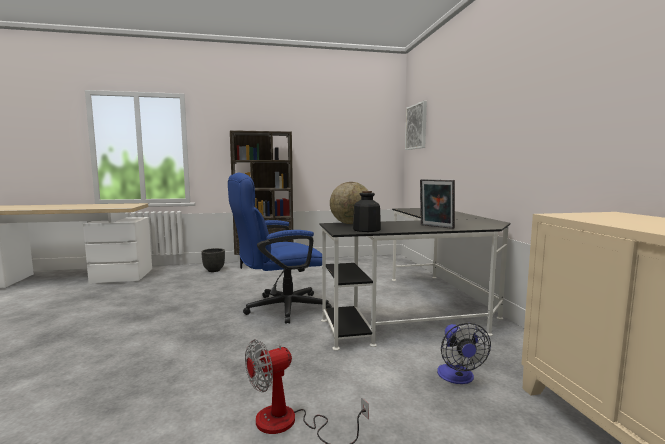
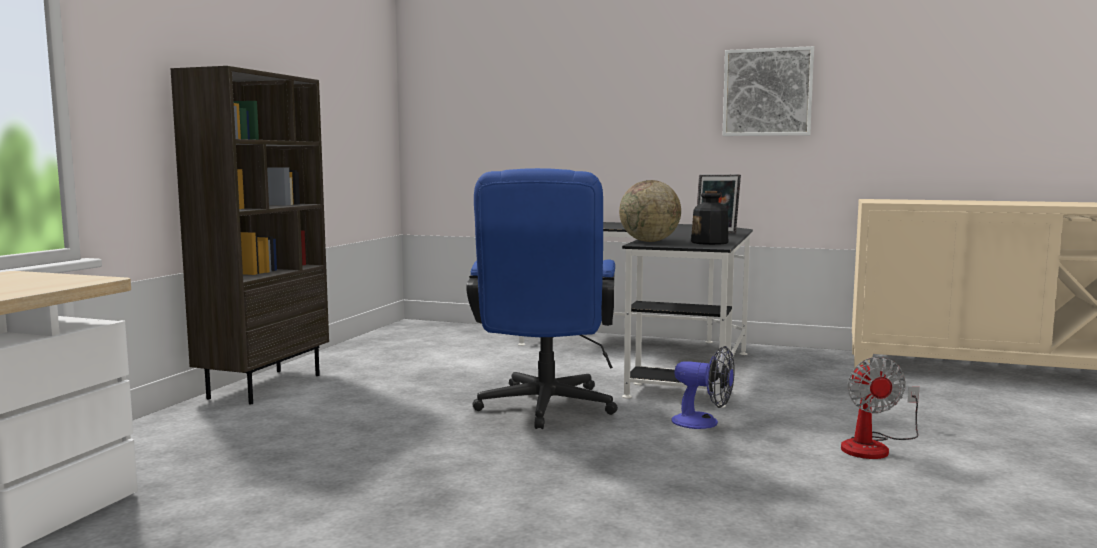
camera: 60 degrees left, 0 degrees up
black planter [201,248,225,272] -> none
picture [405,101,427,150] -> picture moved to [722,46,814,136]
fan [437,323,491,384] -> fan moved to [671,346,735,429]

